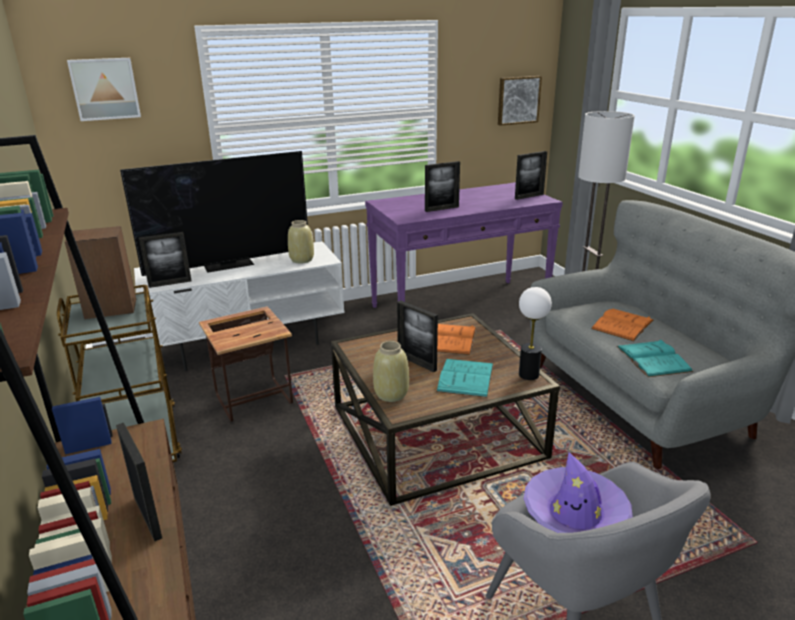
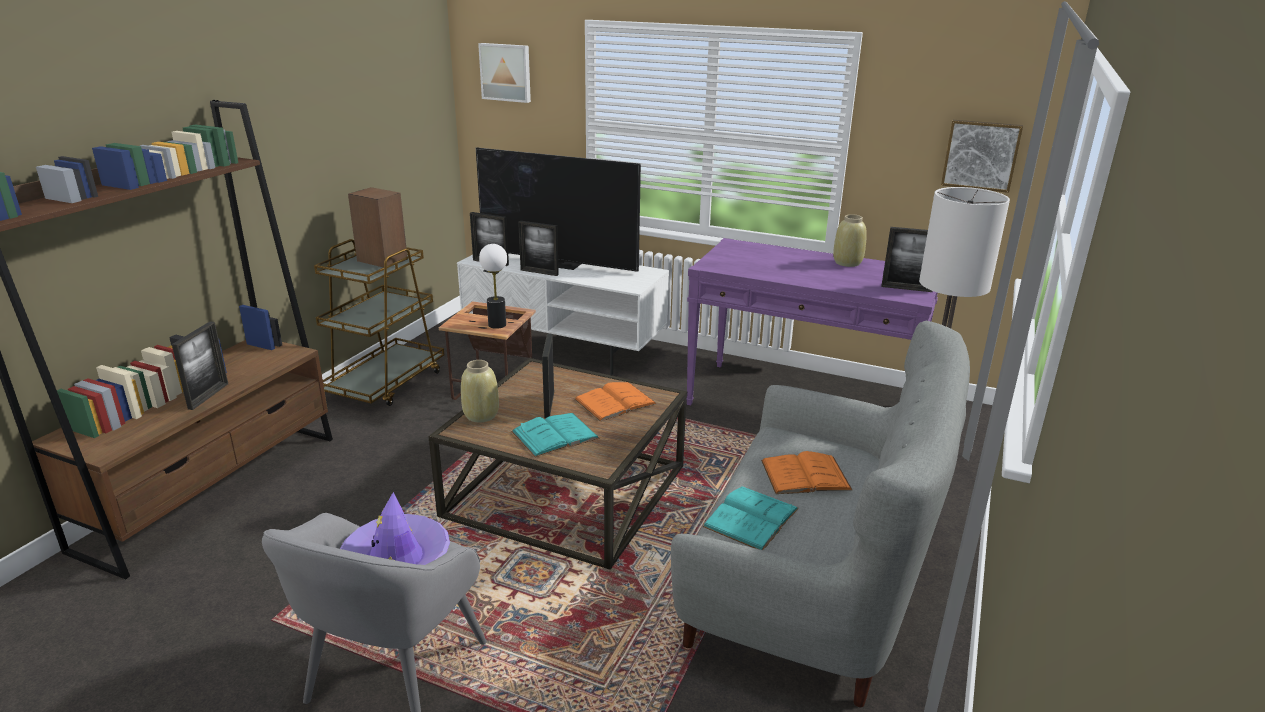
camera: 45 degrees right, 0 degrees up
beige vase [288,220,314,264] -> beige vase moved to [833,214,867,267]
picture frame [425,161,460,212] -> picture frame moved to [518,221,559,276]
table lamp [519,287,552,380] -> table lamp moved to [479,244,507,329]

